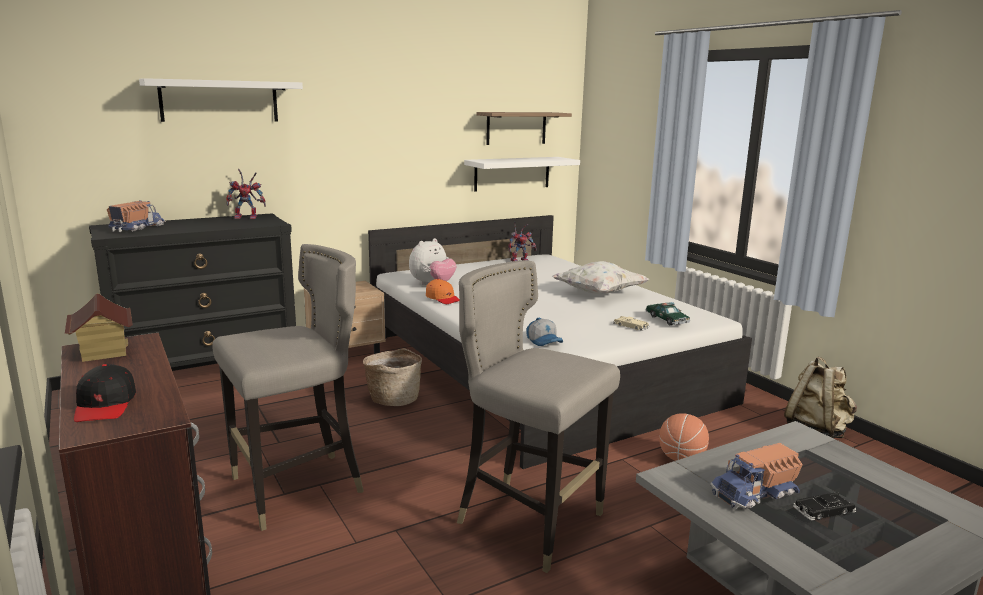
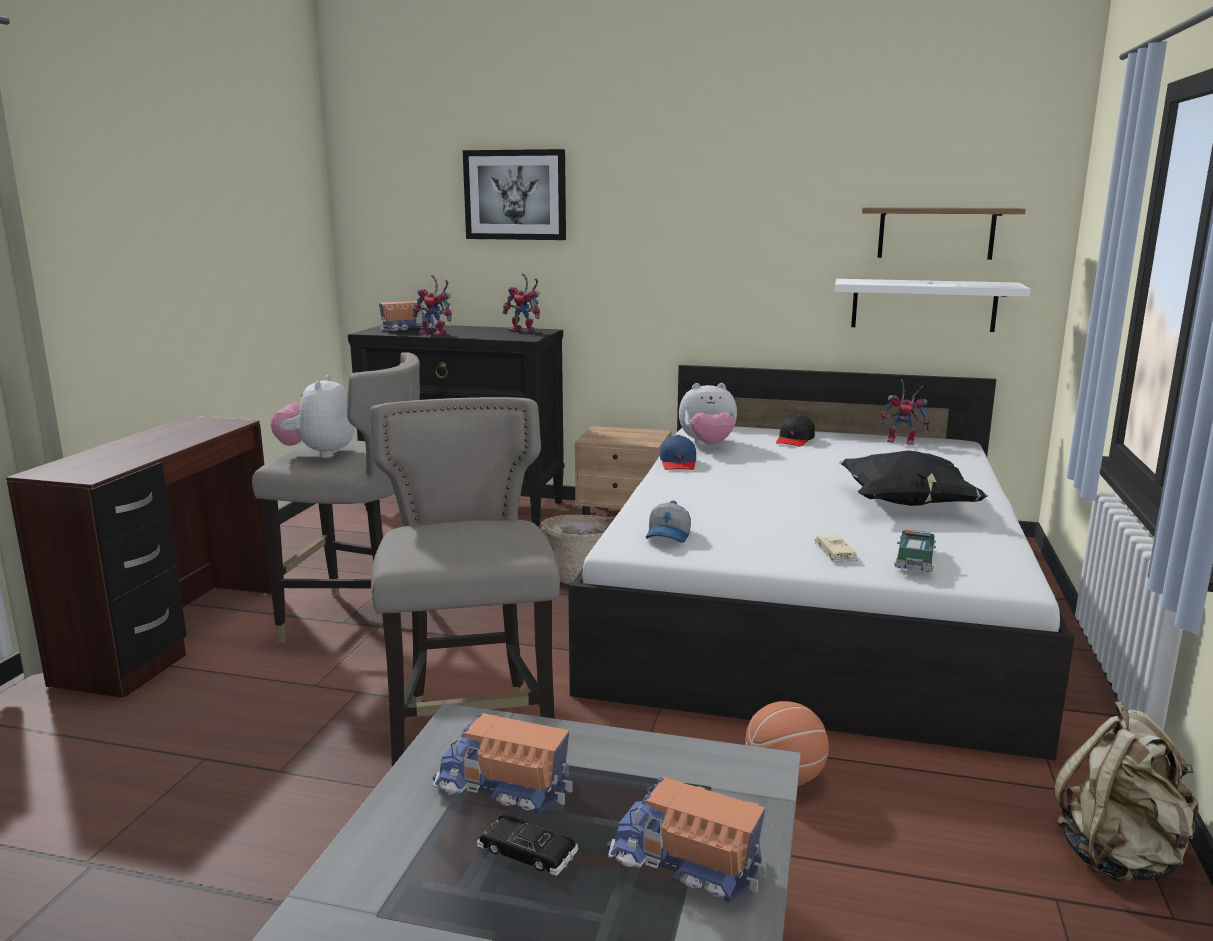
camera: 45 degrees right, 0 degrees up
toy house [65,294,133,362] -> none
black cap [74,364,136,422] -> black cap moved to [776,415,815,447]
white shelf [139,78,303,122] -> picture [463,149,566,240]
orange cap [426,279,459,304] -> blue cap [660,435,696,470]
white pillow [552,261,650,294] -> black pillow [839,450,988,506]
none -> plush toy [270,375,354,458]
none -> toy robot [412,275,452,335]
none -> toy truck [607,777,766,903]

